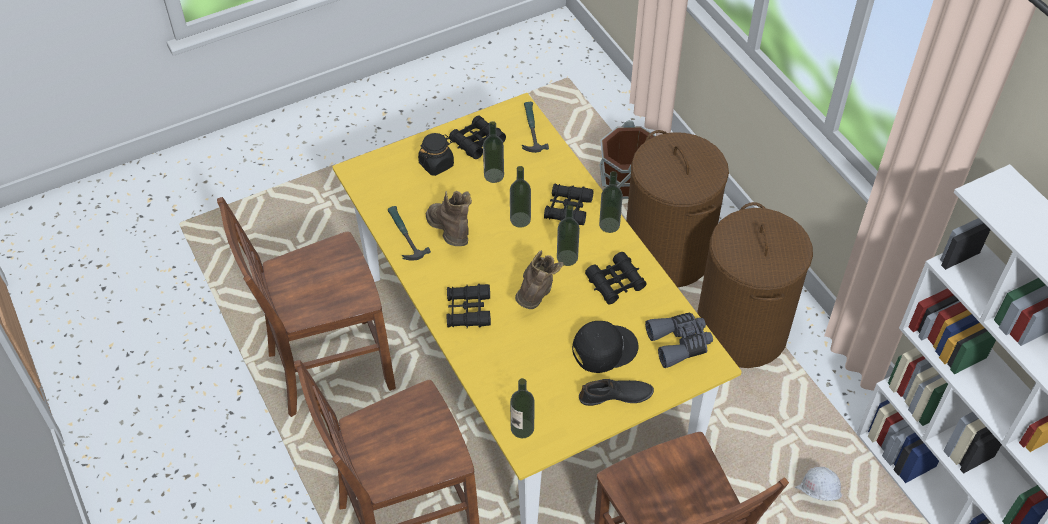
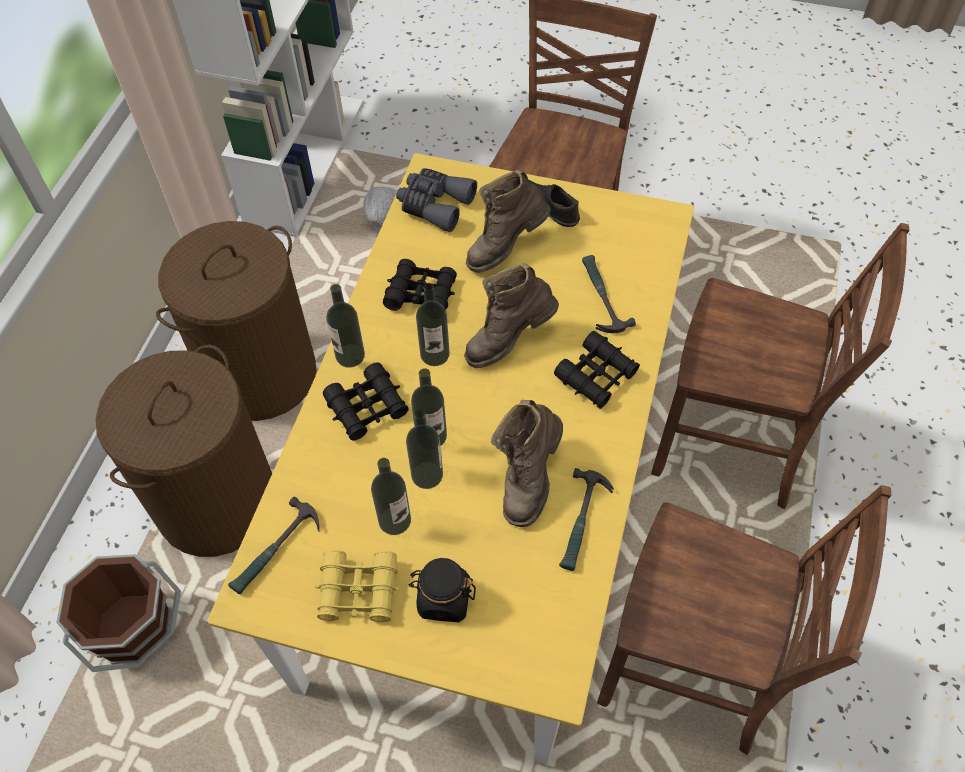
camera: 135 degrees left, 5 degrees up
black binoculars [449,115,506,159] -> yellow binoculars [315,550,399,622]
bottle [510,378,535,438] -> bottle moved to [406,409,443,489]
black cap [572,321,639,373] -> brown boot [466,169,551,273]
none -> hammer [582,255,636,333]

